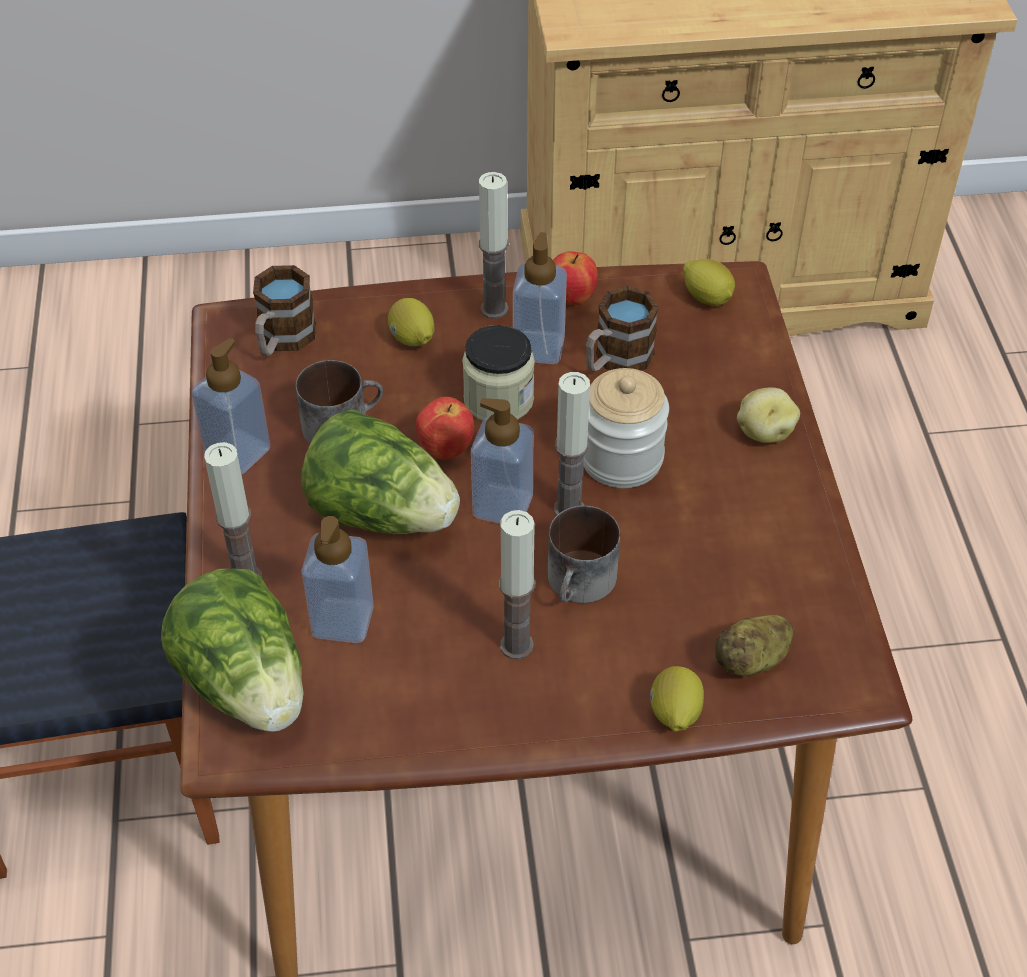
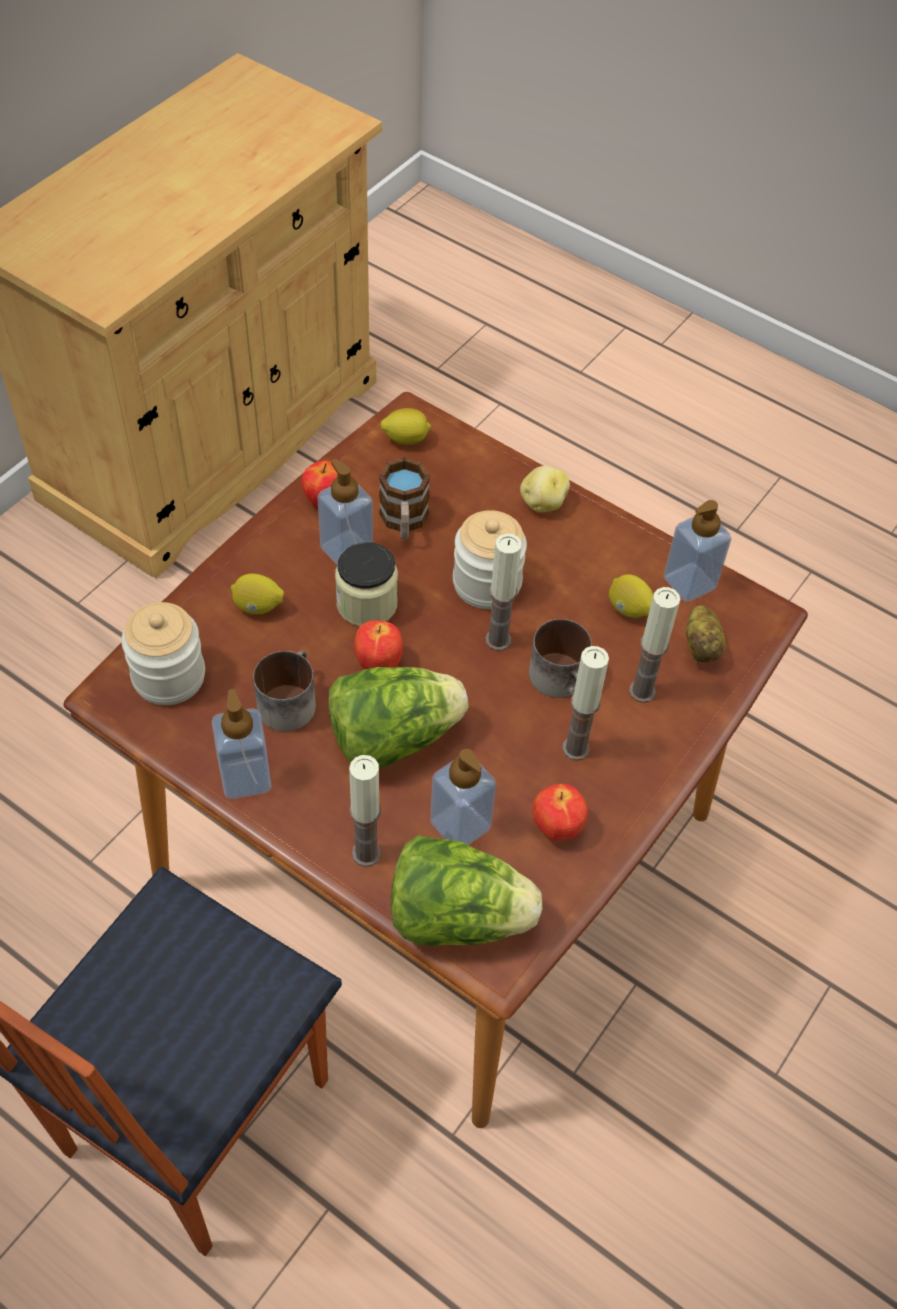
camera: 50 degrees left, 5 degrees up
mug [253,265,316,356] -> jar [121,602,205,705]
soap dispenser [471,398,534,524] -> soap dispenser moved to [664,500,731,602]
candle [479,172,509,319] -> candle moved to [629,587,681,703]
lemon [650,666,704,732] -> lemon moved to [609,574,653,618]
none -> apple [532,784,588,841]

